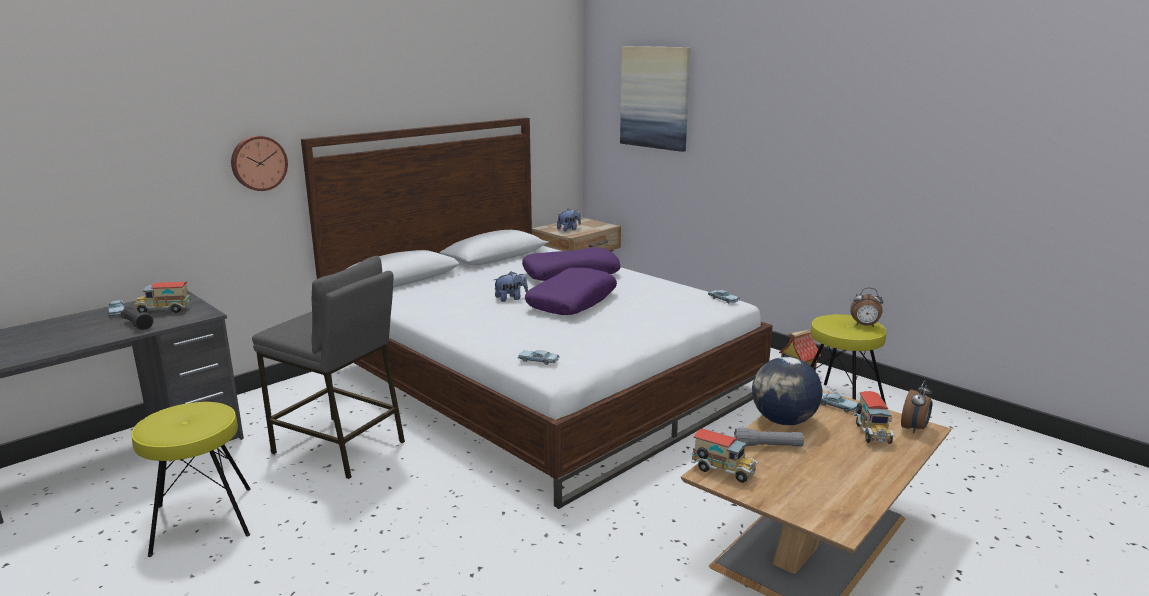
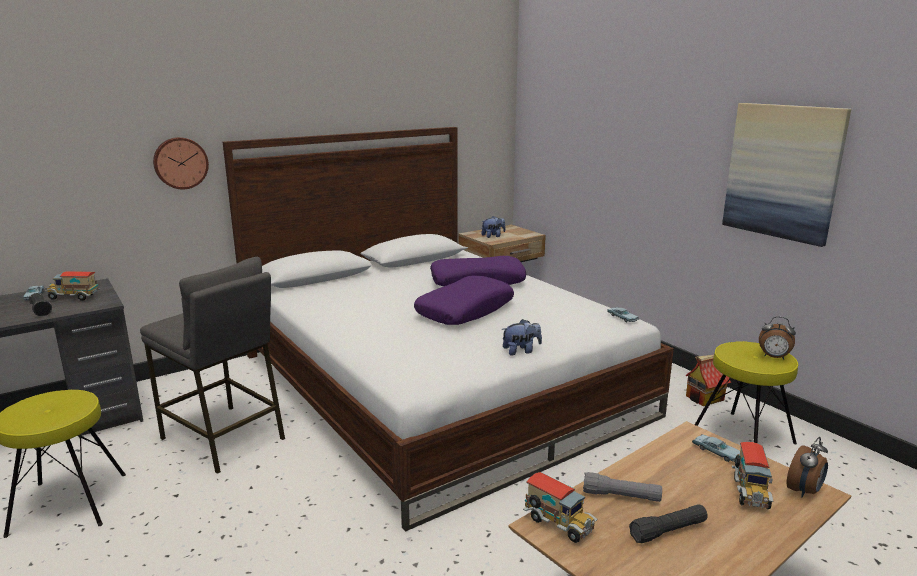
camera: 10 degrees right, 0 degrees up
plush toy [494,271,528,302] -> plush toy moved to [502,319,542,356]
blue toy car [518,350,560,365] -> none
picture [620,46,691,152] -> picture moved to [722,103,851,247]
globe [752,357,822,425] -> none
none -> black flashlight [629,504,708,543]

